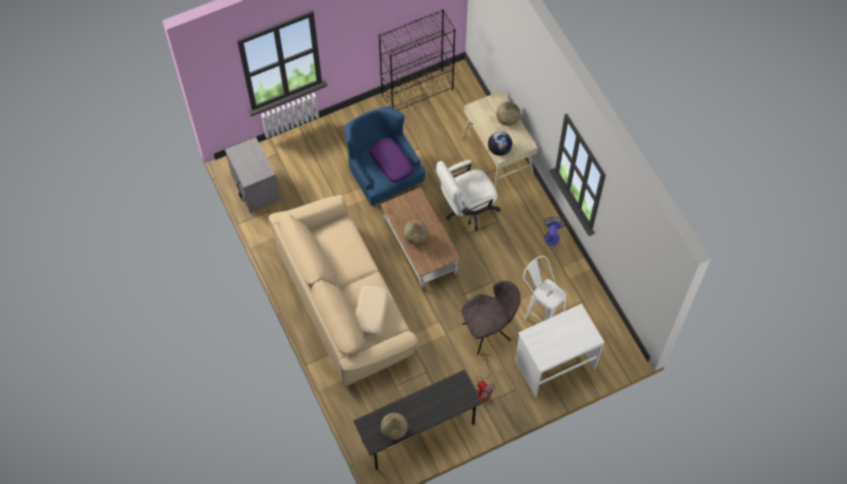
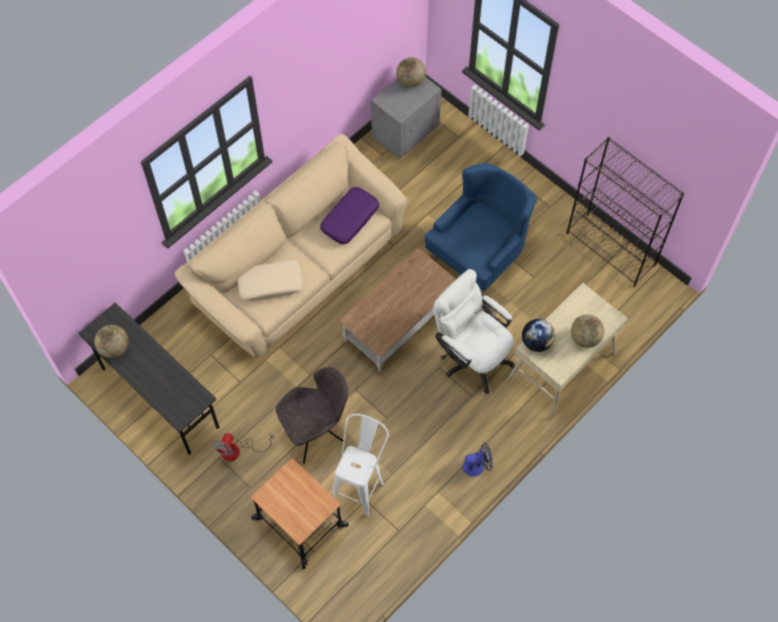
camera: 70 degrees right, 0 degrees up
purple pillow [369,138,414,183] -> purple pillow moved to [320,187,379,244]
globe [403,220,428,245] -> globe moved to [397,57,426,87]
grey chair [462,281,521,354] -> grey chair turned 75 degrees counterclockwise [276,367,348,464]
white desk [515,304,604,397] -> cart [250,458,348,569]

